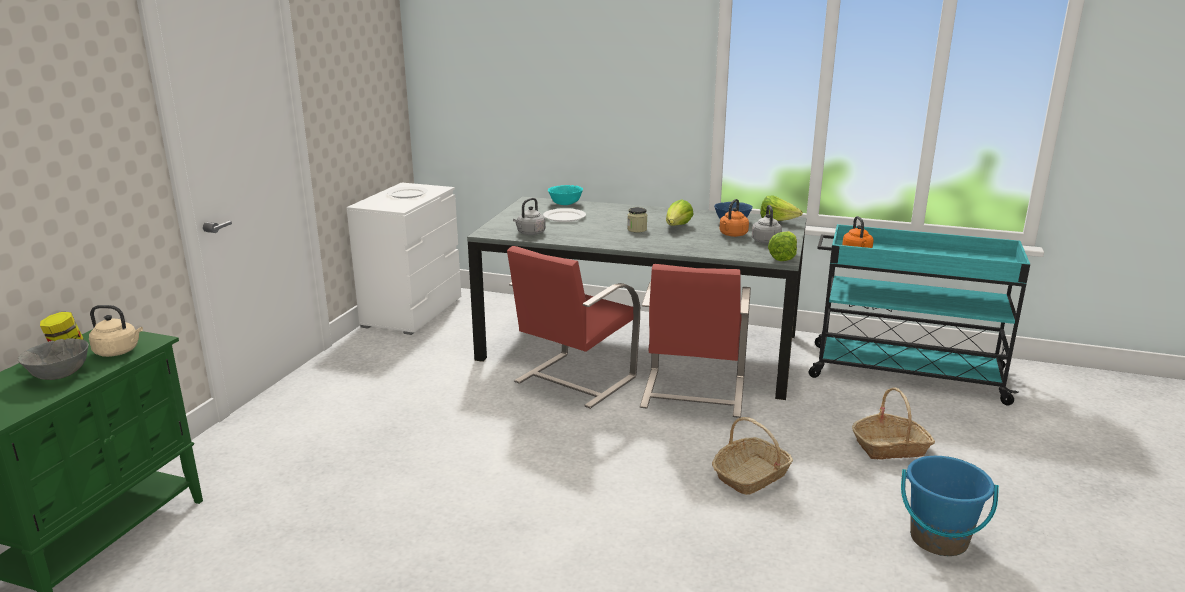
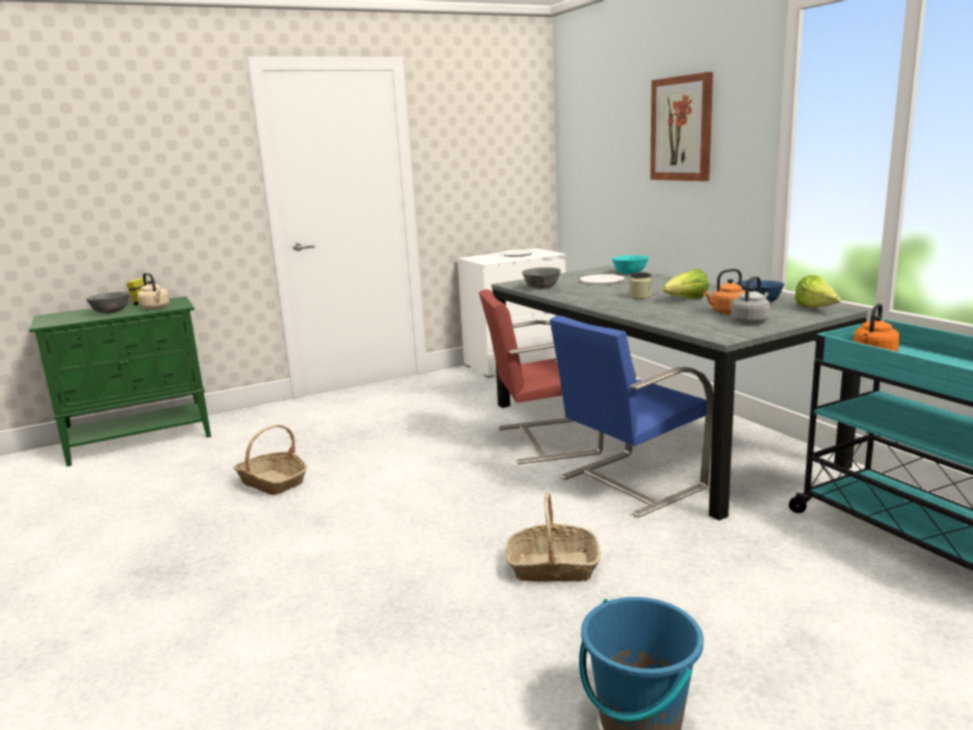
camera: 45 degrees right, 5 degrees down
grey kettle [513,198,546,235] -> grey bowl [522,267,561,289]
red chair [640,264,751,418] -> blue chair [550,315,714,518]
lettuce [768,231,797,261] -> none
basket [852,387,935,460] -> basket moved to [233,424,307,495]
none -> picture [650,72,713,181]

